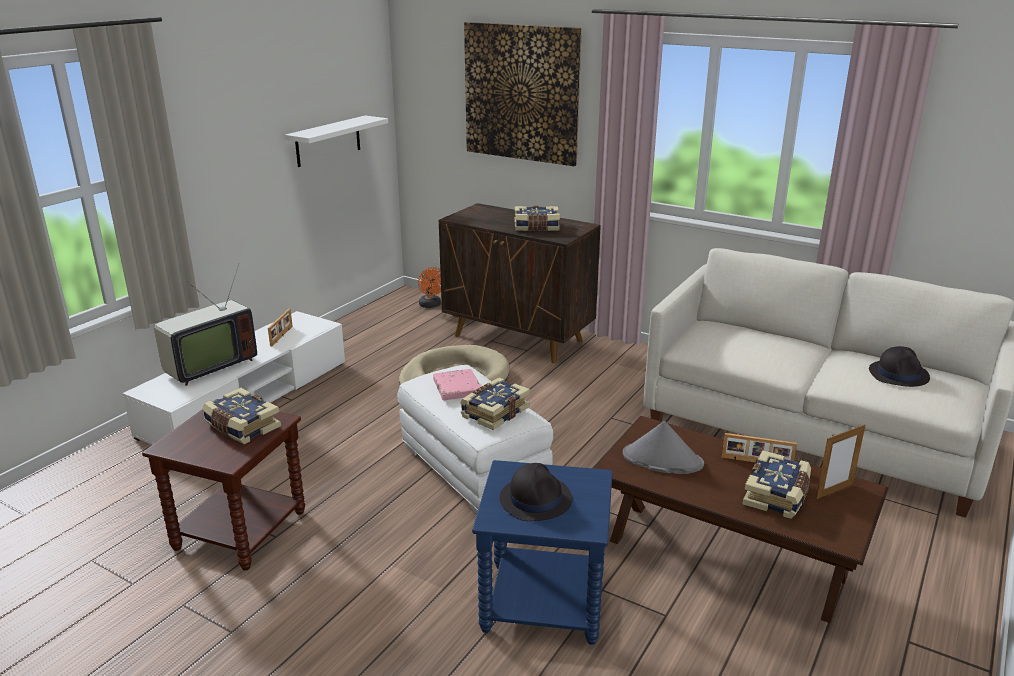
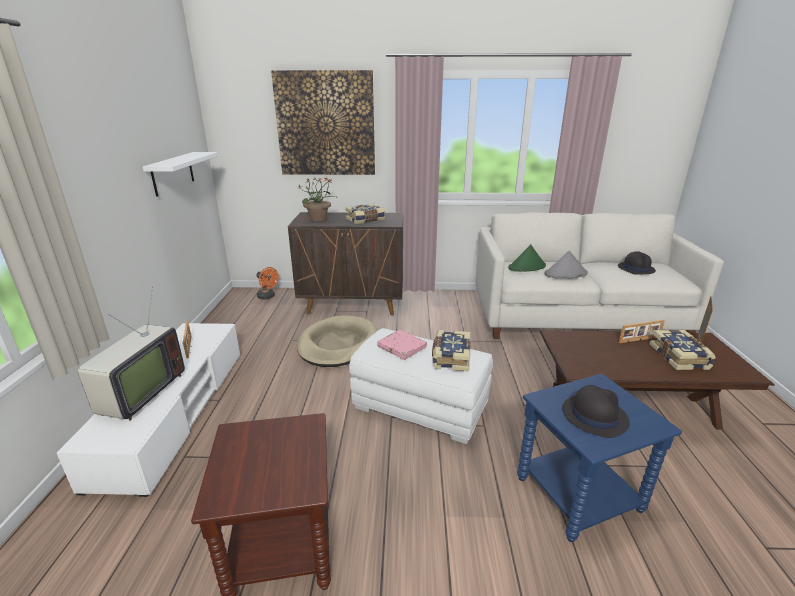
camera: 30 degrees left, 0 degrees up
book [202,388,281,444] -> none
grey hat [623,421,704,474] -> grey hat moved to [544,251,588,279]
none -> potted plant [297,178,338,221]
none -> green hat [509,244,546,272]

